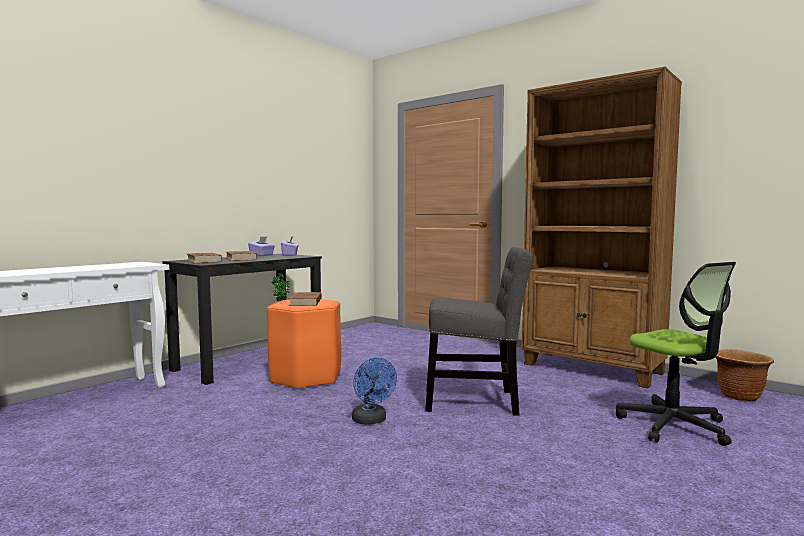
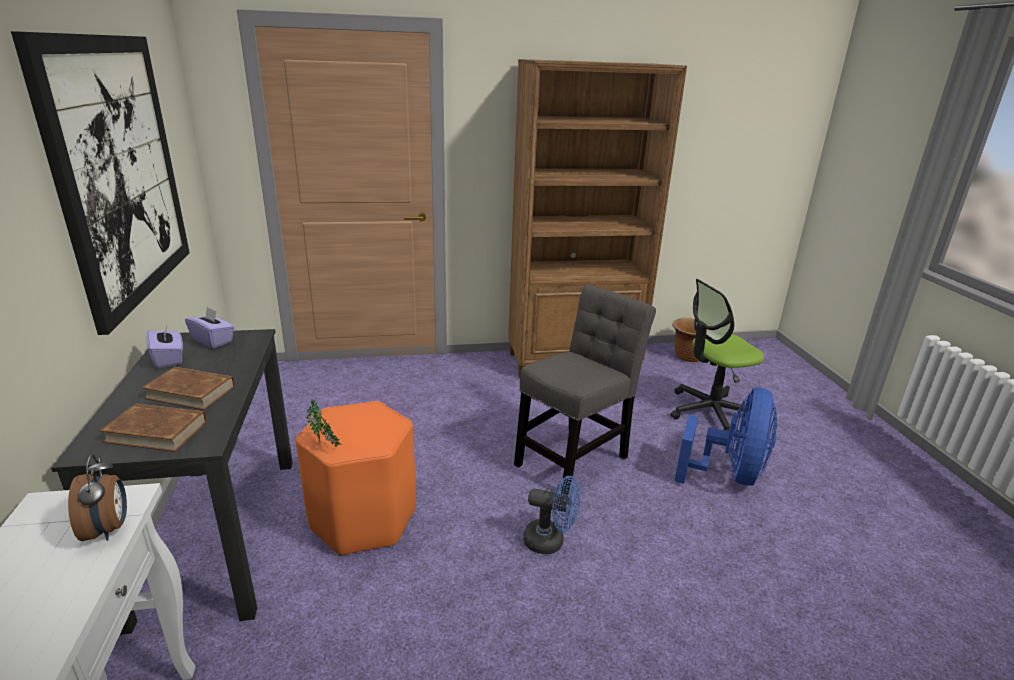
camera: 50 degrees left, 20 degrees up
brown book [289,292,322,306] -> none
office chair [616,262,736,446] -> office chair turned 150 degrees clockwise [671,279,764,431]
none -> picture [11,31,190,335]
none -> alarm clock [68,455,127,541]
none -> blue fan [675,388,777,486]

